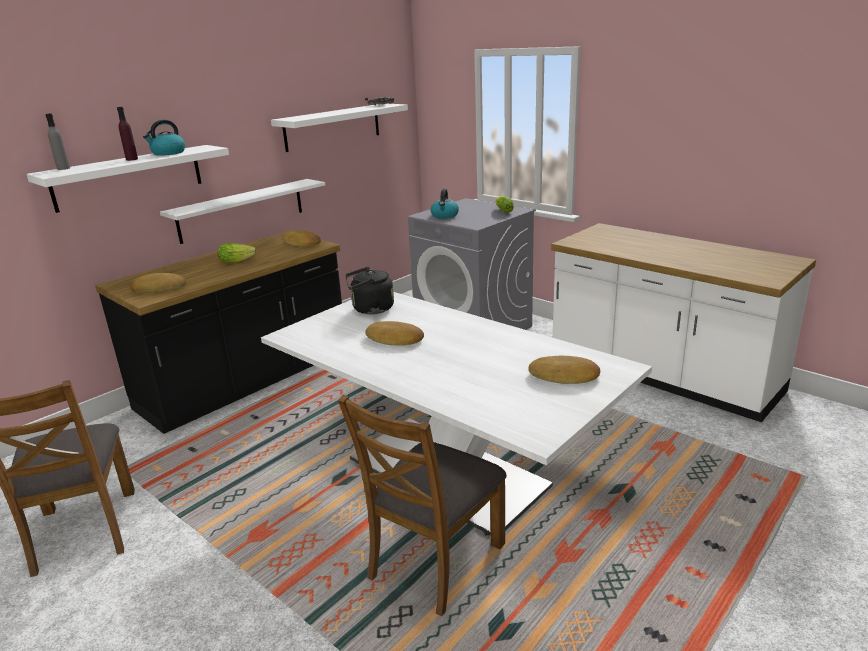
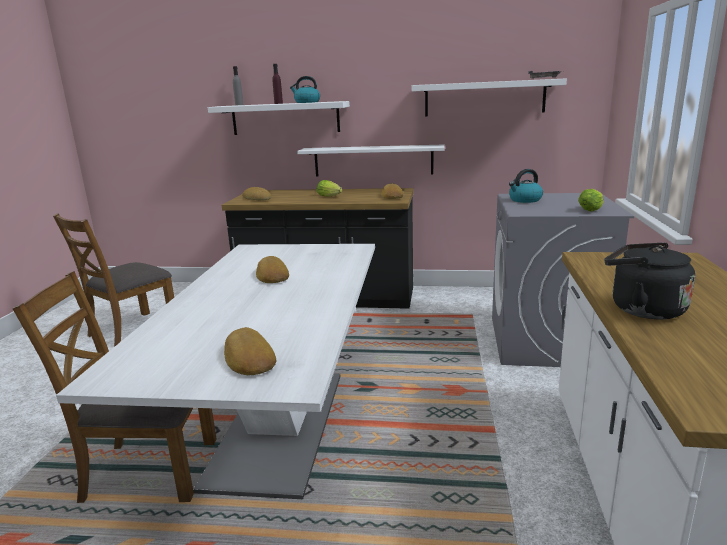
camera: 55 degrees right, 5 degrees down
black kettle [345,267,394,314] -> black kettle moved to [605,243,695,320]

